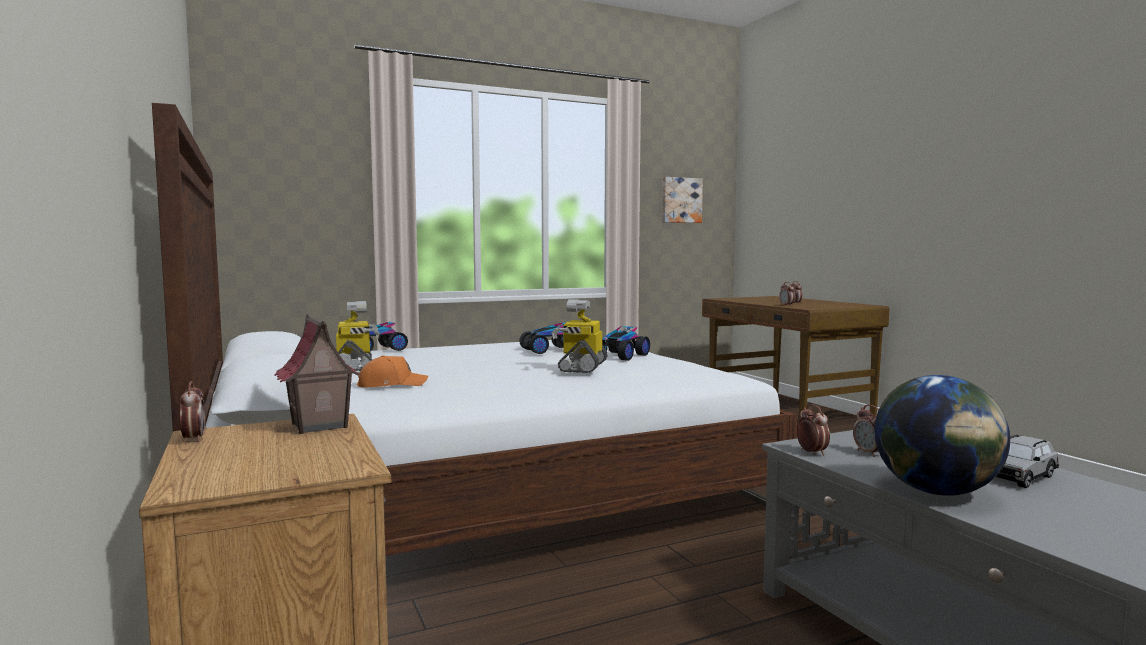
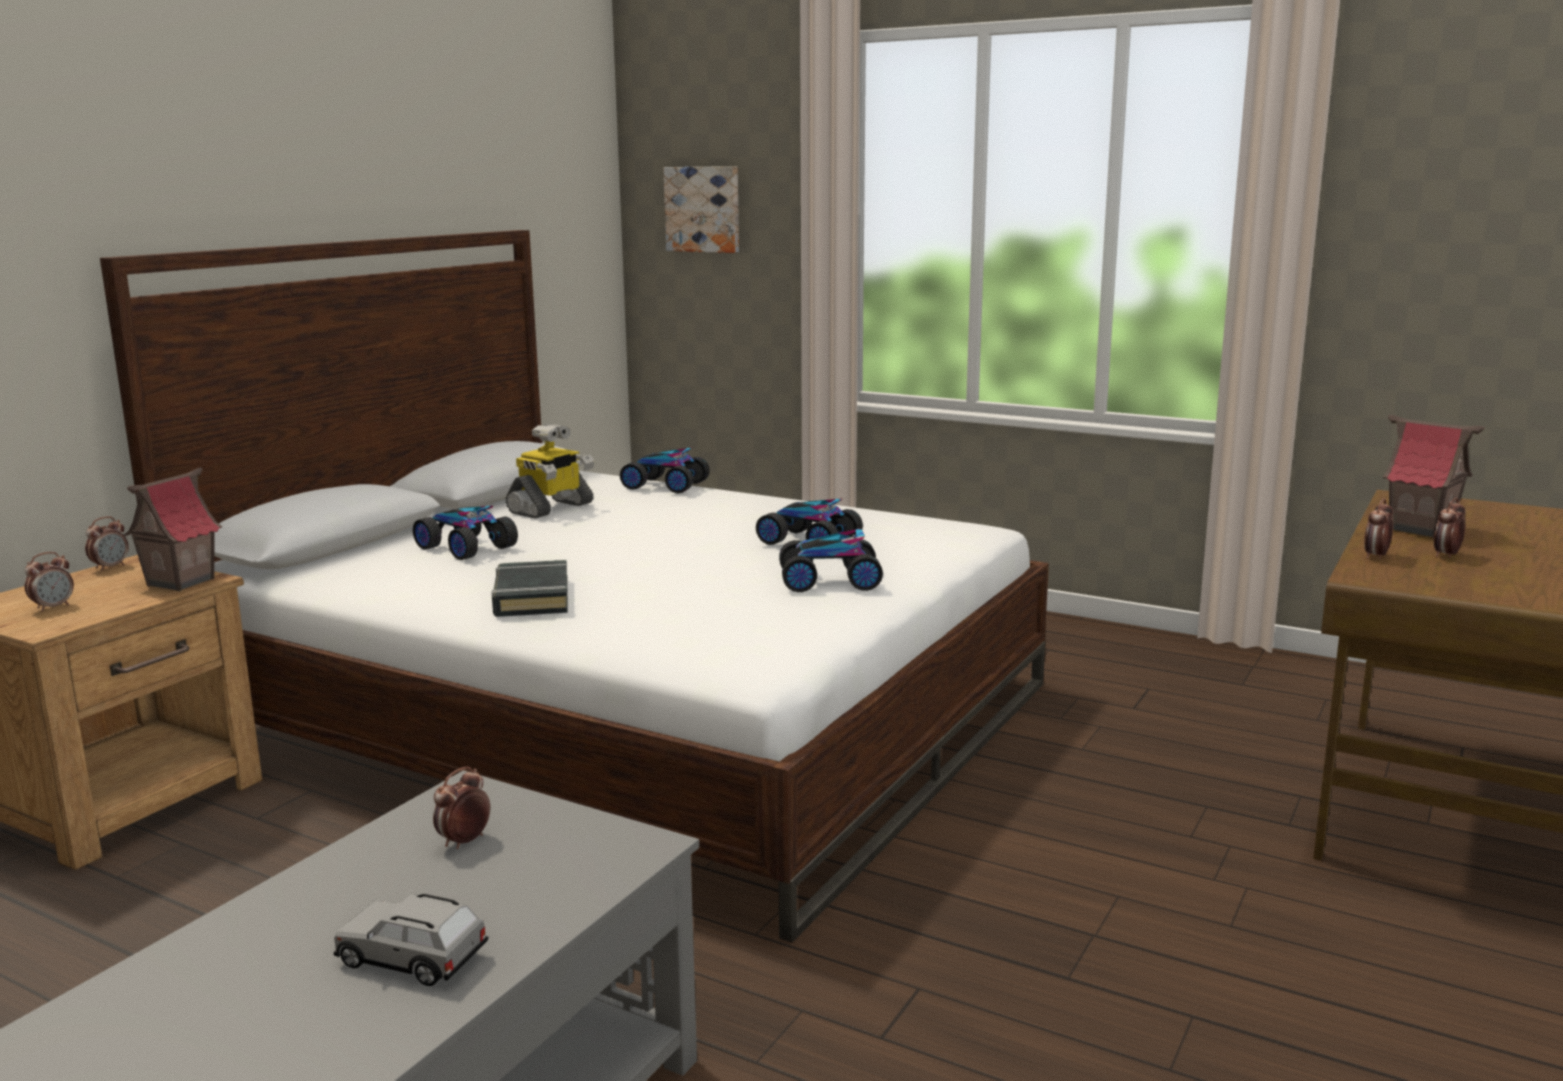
camera: 55 degrees right, 10 degrees up
orange cap [357,355,428,387] -> toy car [413,506,518,560]
toy robot [552,299,608,373] -> none
picture [662,177,703,223] -> picture moved to [664,166,739,253]
alarm clock [797,404,830,456] -> alarm clock moved to [25,552,74,612]
globe [875,375,1010,496] -> none
none -> black book [491,560,568,617]
none -> toy house [1383,415,1484,538]

